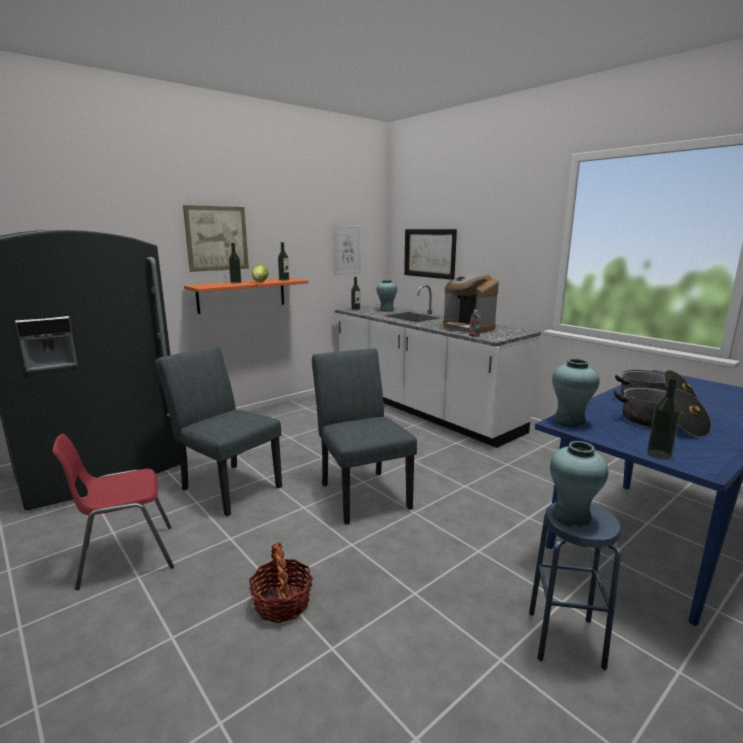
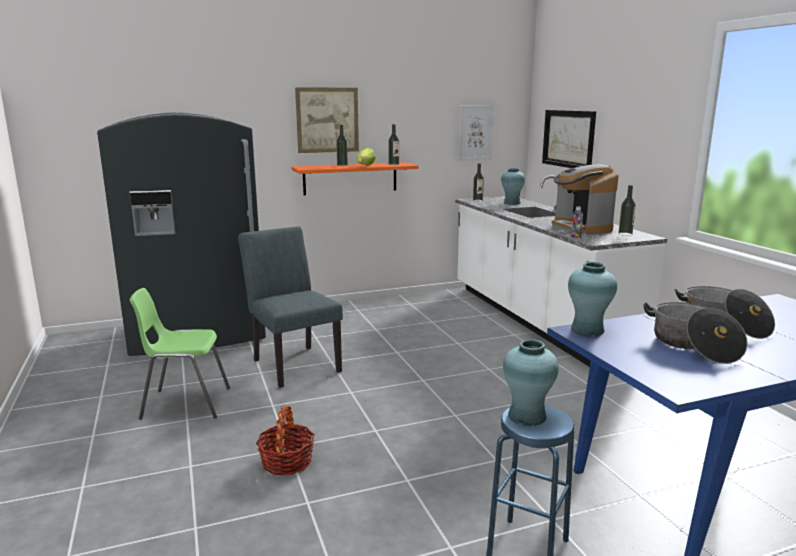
camera: 20 degrees right, 0 degrees up
red chair [52,434,174,590] -> green chair [129,288,230,420]
grey chair [312,348,417,525] -> none
bottle [647,377,681,460] -> bottle moved to [618,185,636,236]

